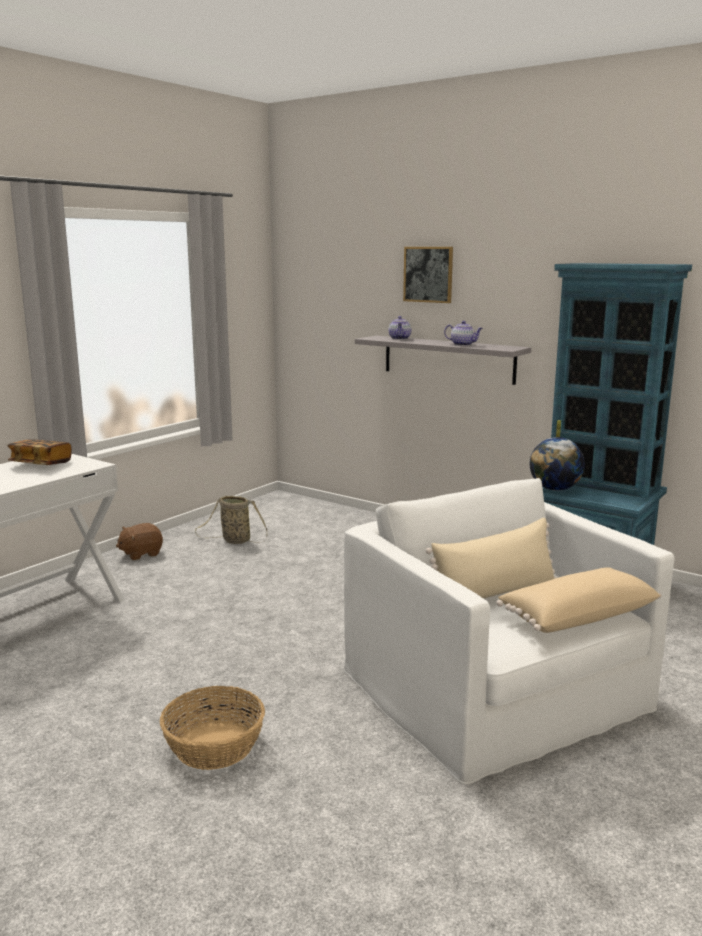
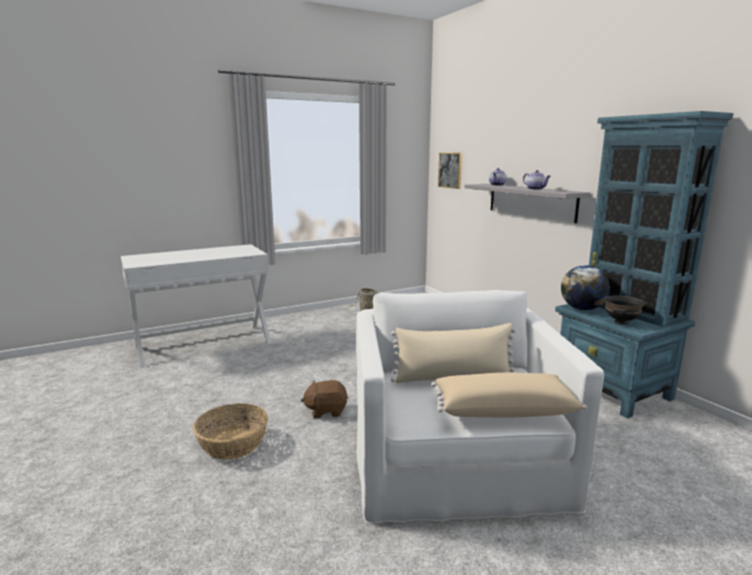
camera: 25 degrees right, 0 degrees up
book [7,439,72,465] -> none
brown plush toy [116,523,163,560] -> brown plush toy moved to [301,380,348,418]
picture [403,247,453,303] -> picture moved to [438,153,462,189]
none -> black bowl [604,296,645,325]

